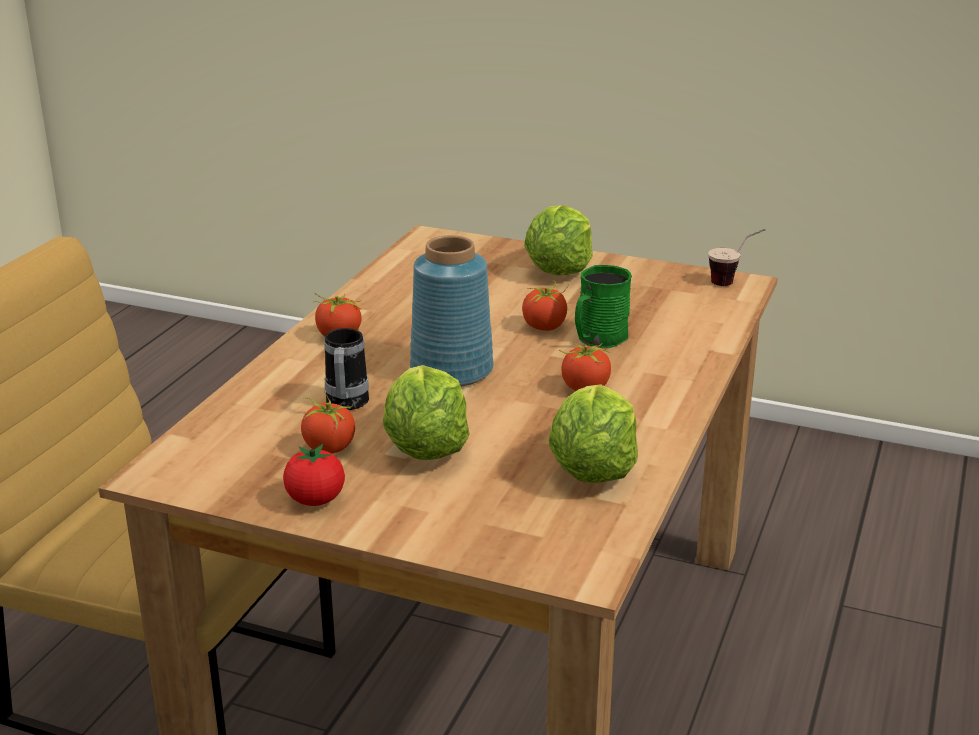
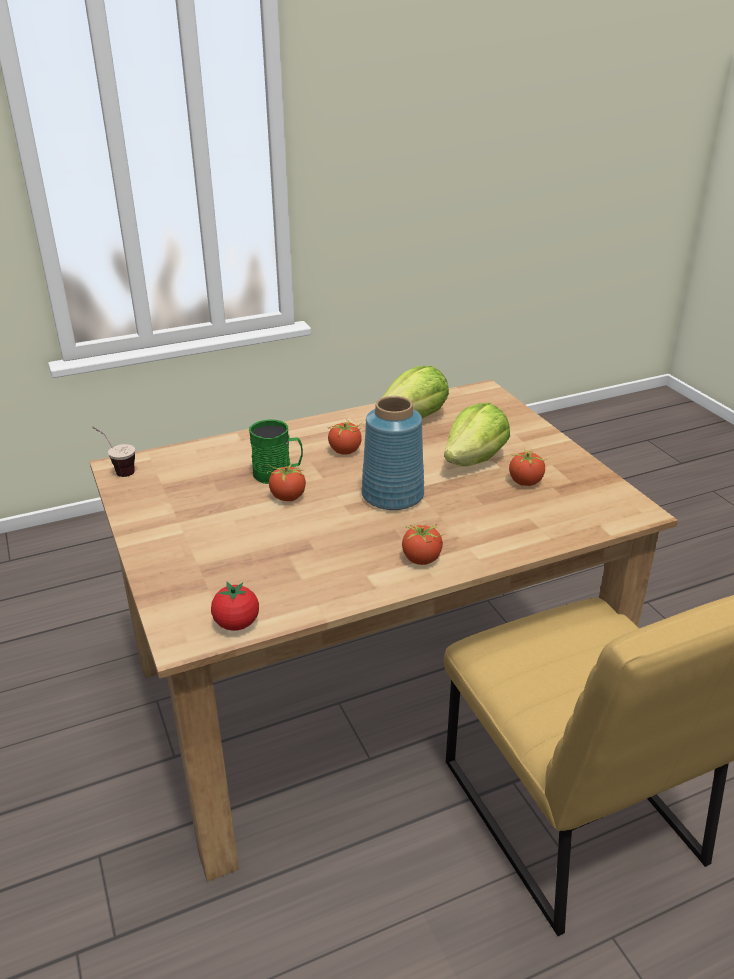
camera: 135 degrees left, 5 degrees up
tomato [283,444,345,506] -> tomato moved to [211,582,259,631]
mug [324,328,369,410] -> none
lettuce [524,205,593,275] -> none

